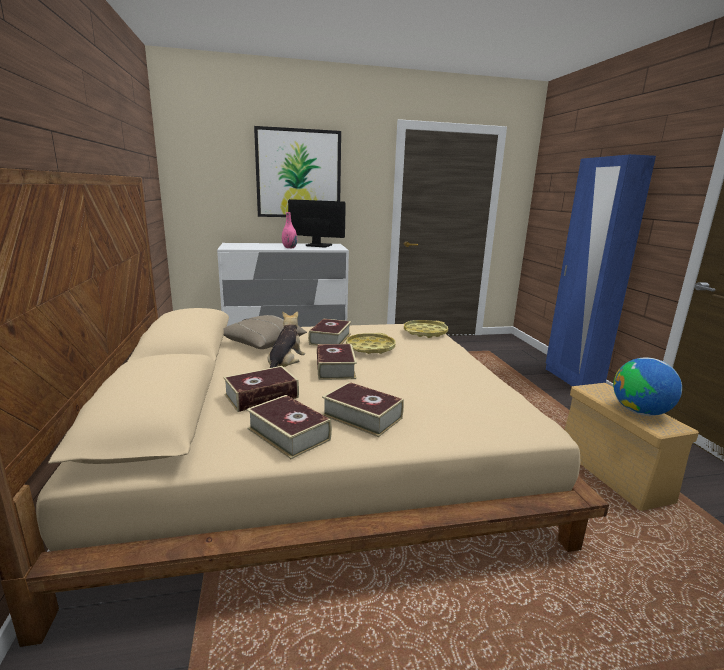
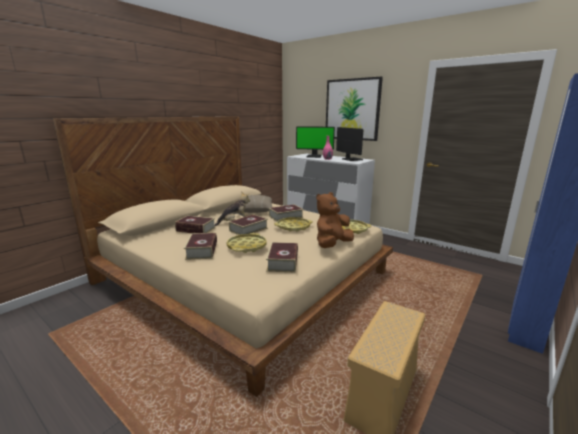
camera: 50 degrees right, 0 degrees up
book [247,395,332,459] -> book moved to [266,242,298,272]
globe [613,358,682,416] -> none
none -> yellow tray [227,233,267,253]
none -> monitor [296,126,335,158]
none -> brown plush toy [316,192,354,248]

